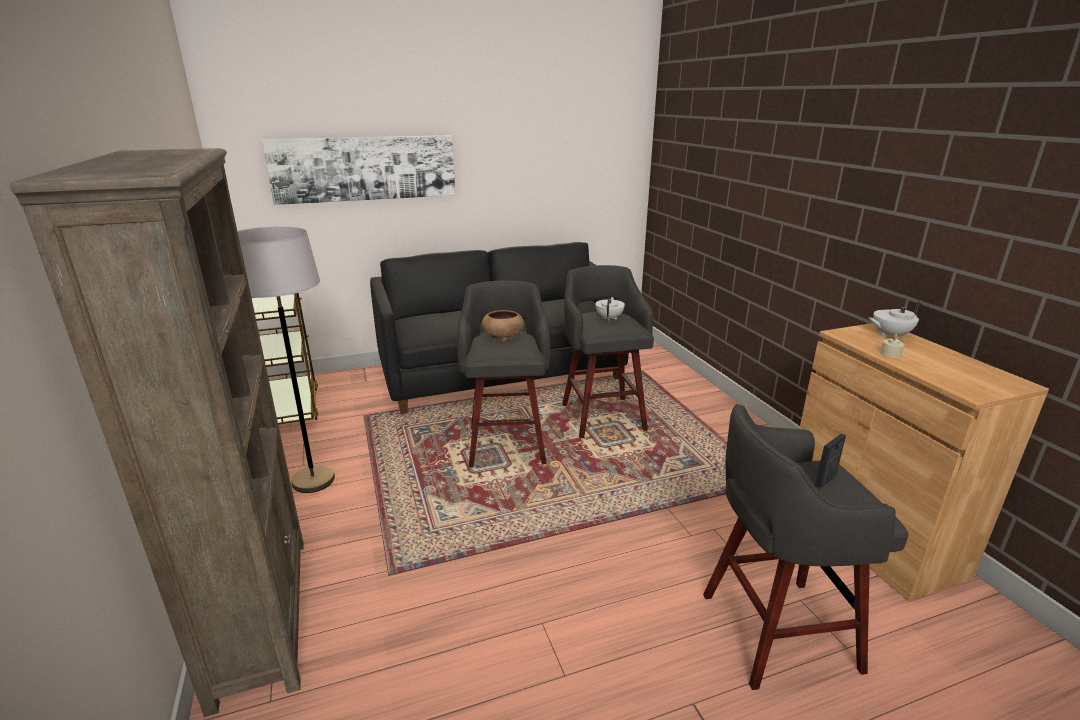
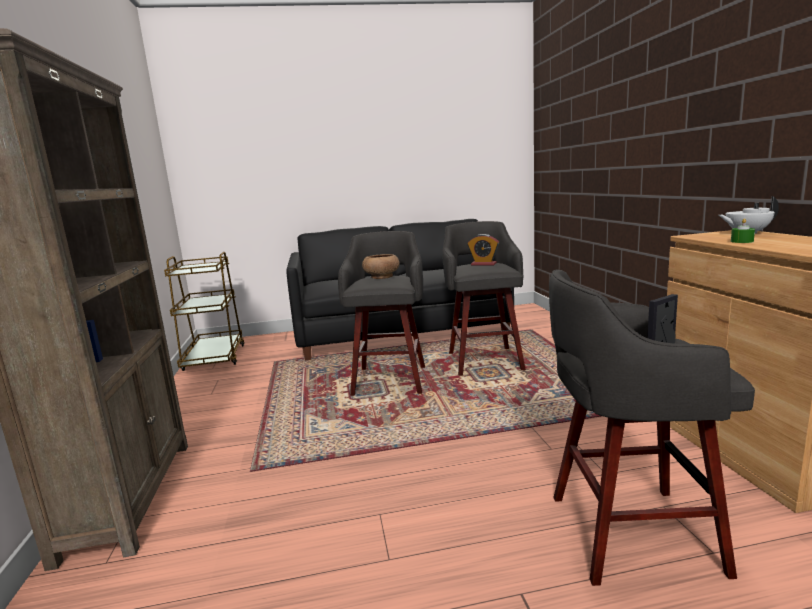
camera: 10 degrees right, 10 degrees down
grey floor lamp [237,226,335,493] -> none
picture [262,135,455,205] -> none
white teapot [595,297,625,321] -> alarm clock [467,234,499,266]
beige candle [880,334,904,358] -> green candle [731,218,755,243]

